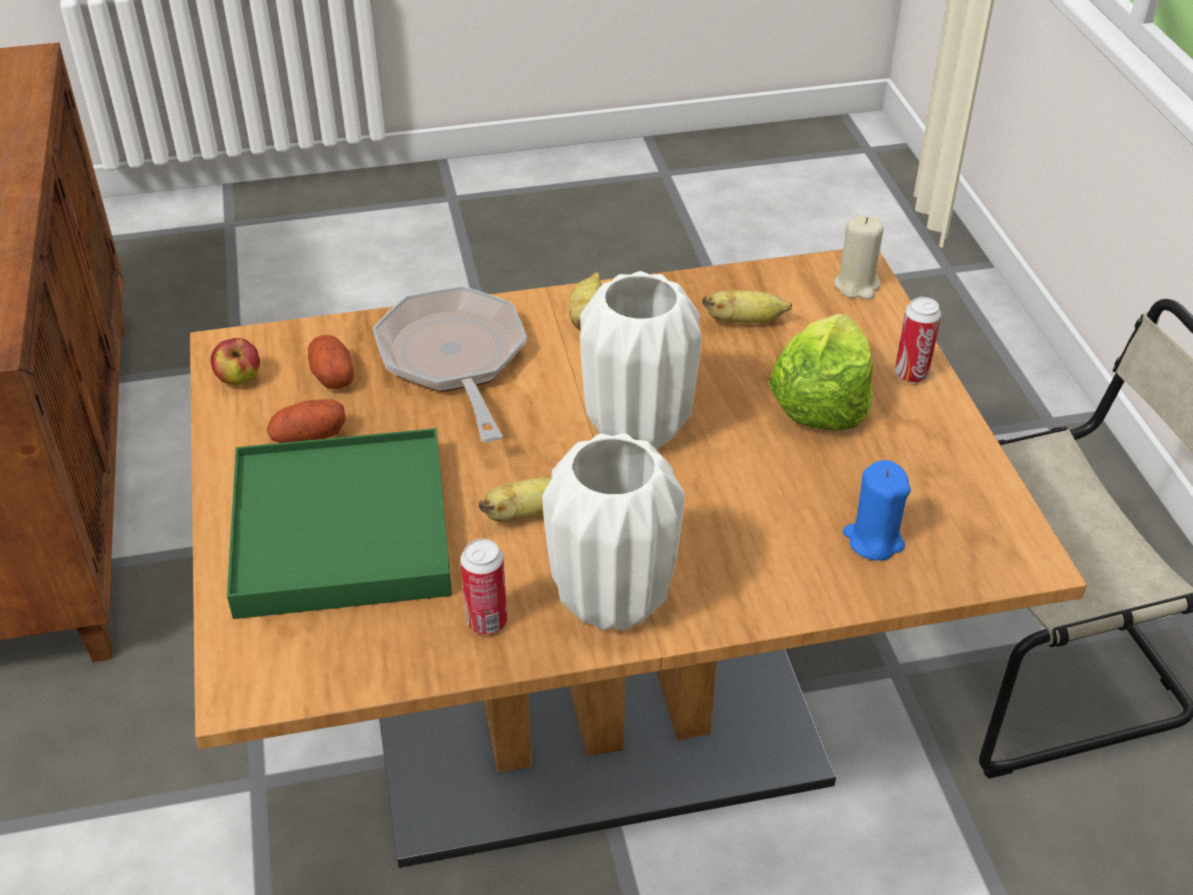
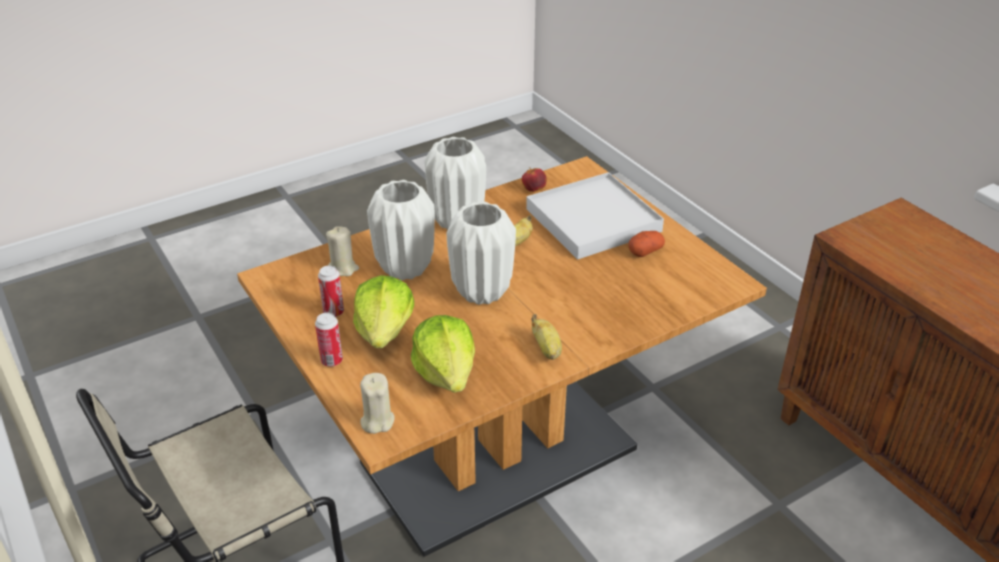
camera: 160 degrees right, 5 degrees down
apple [211,338,260,385] -> apple moved to [522,168,547,192]
green tray [227,428,452,619] -> white tray [526,172,664,260]
potato [308,335,354,389] -> none
frying pan [373,286,527,442] -> none
can [461,539,507,635] -> can moved to [318,266,344,317]
banana [702,290,792,323] -> lettuce [411,315,475,393]
blue candle [843,460,911,561] -> beige candle [326,226,359,276]
none -> white vase [367,180,435,280]

